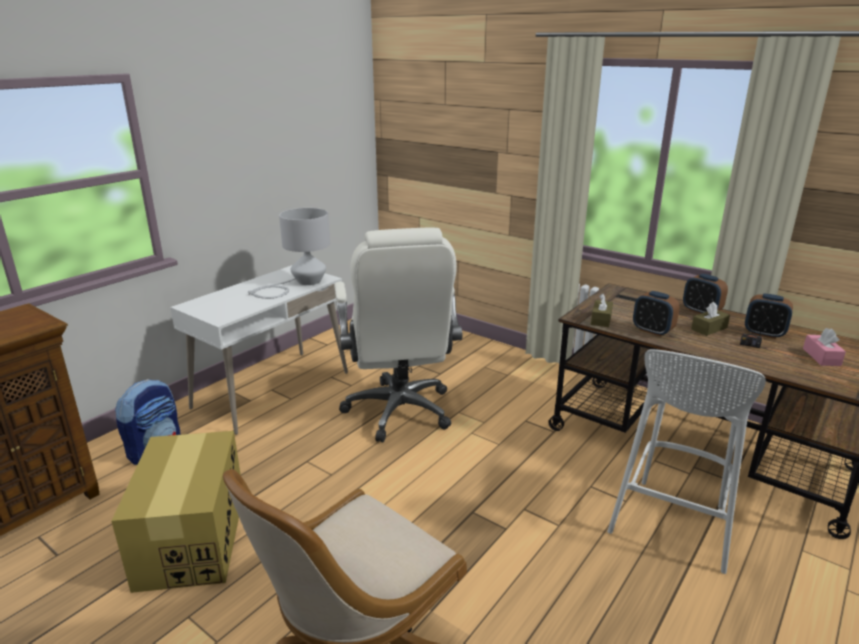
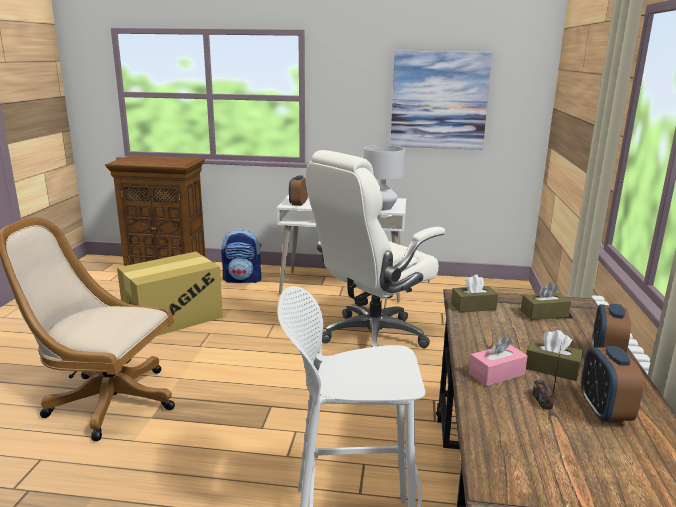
camera: 60 degrees right, 5 degrees down
alarm clock [633,291,680,337] -> alarm clock moved to [289,175,308,206]
pink tissue box [803,328,846,366] -> pink tissue box moved to [469,336,528,386]
none -> picture [390,51,492,150]
none -> brown tissue box [521,282,571,320]

